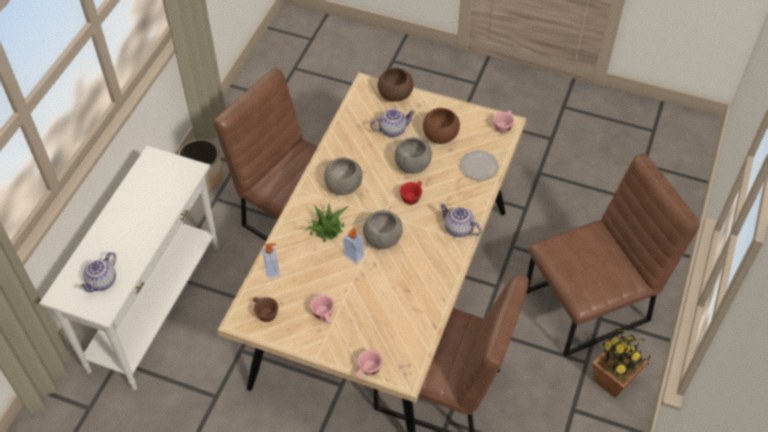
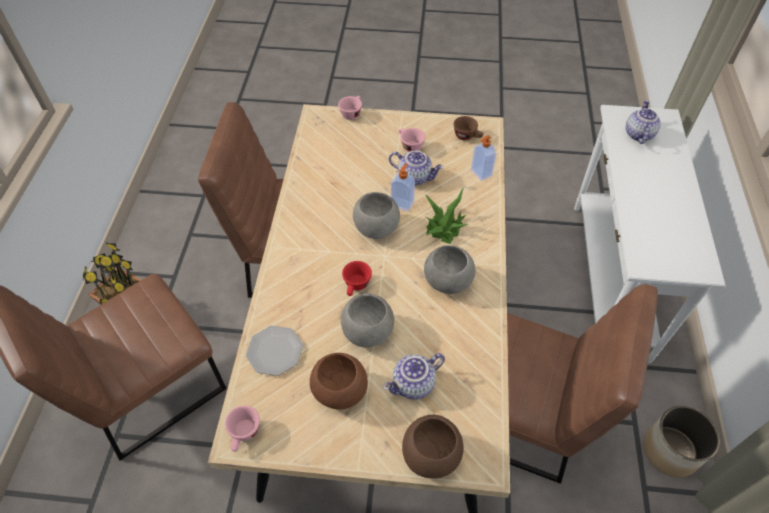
camera: 165 degrees right, 0 degrees up
teapot [439,203,482,237] -> teapot moved to [389,151,443,185]

